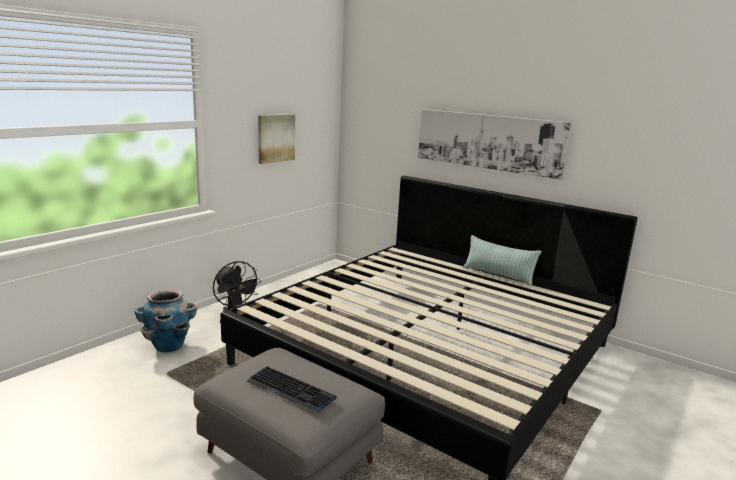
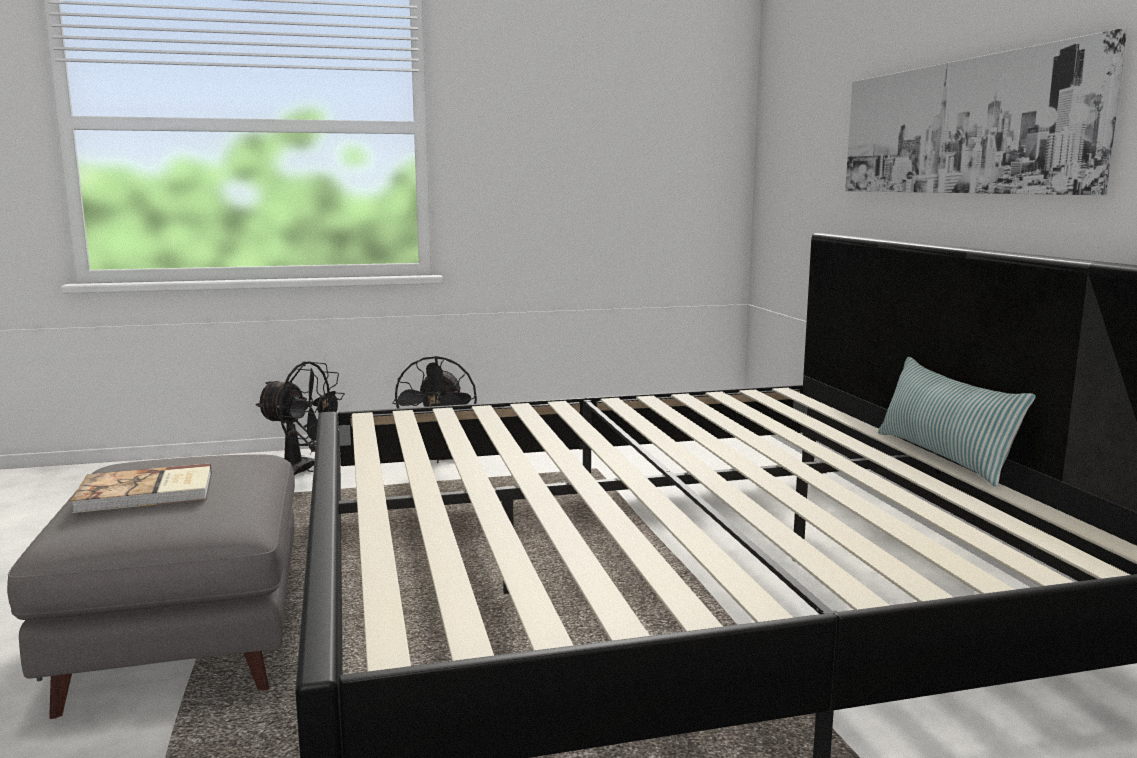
camera: 40 degrees right, 5 degrees down
planter [134,289,198,353] -> black fan [255,361,345,479]
keyboard [246,366,336,412] -> book [71,463,212,513]
picture [258,114,295,164] -> none

